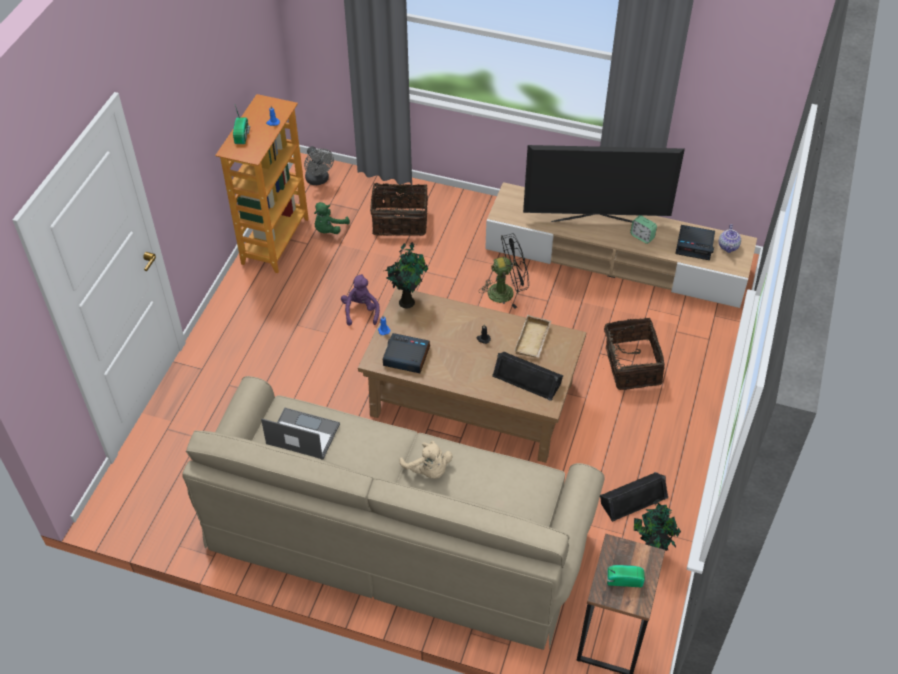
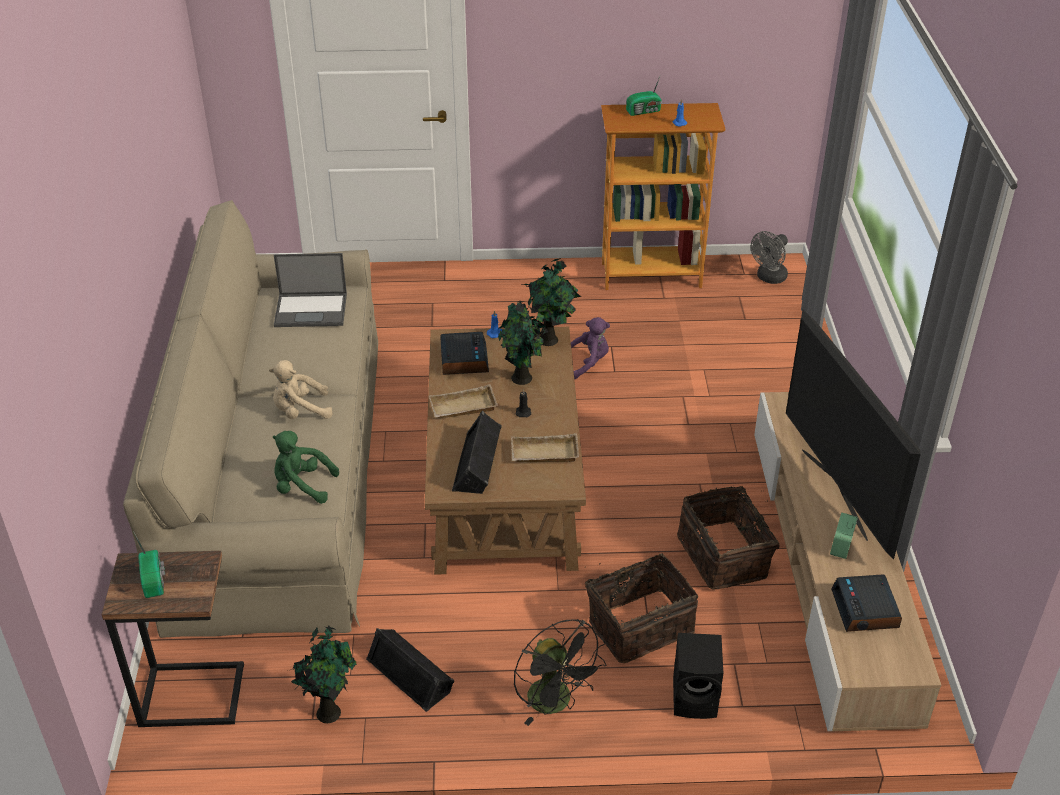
camera: 70 degrees right, 10 degrees down
laptop [261,408,340,460] -> laptop turned 90 degrees clockwise [274,253,347,327]
green plush toy [314,202,350,234] -> green plush toy moved to [273,431,339,504]
basket [370,183,428,236] -> basket moved to [677,486,780,589]
beige plush toy [400,441,453,479] -> beige plush toy turned 45 degrees clockwise [269,360,333,419]
black fan [479,233,529,309] -> black fan moved to [514,619,606,726]
teapot [719,224,741,253] -> none
none -> beige tray [429,384,498,418]
none -> potted plant [498,301,548,385]
none -> black speaker [673,633,724,719]

